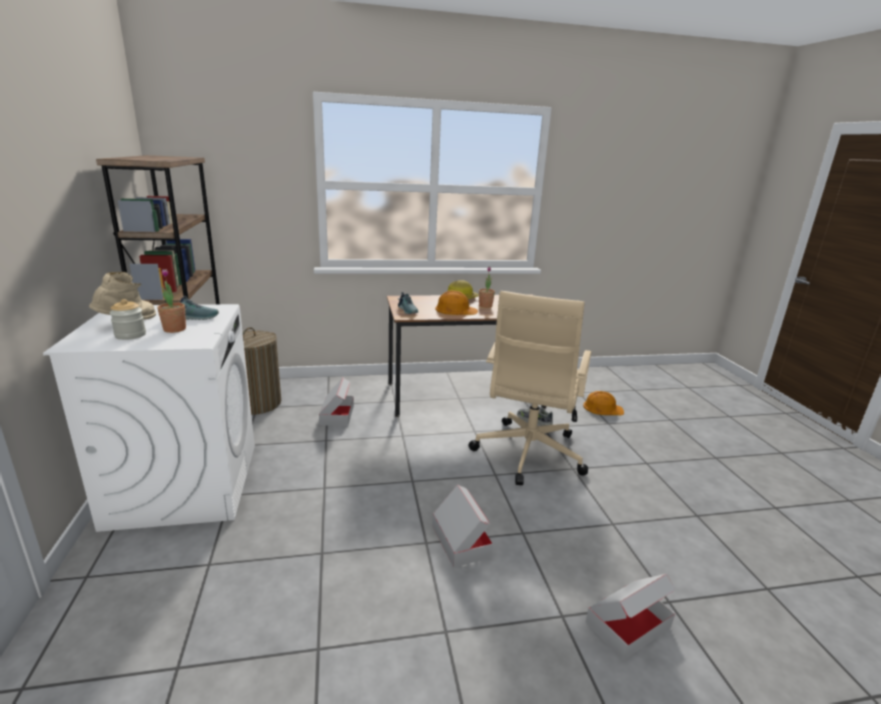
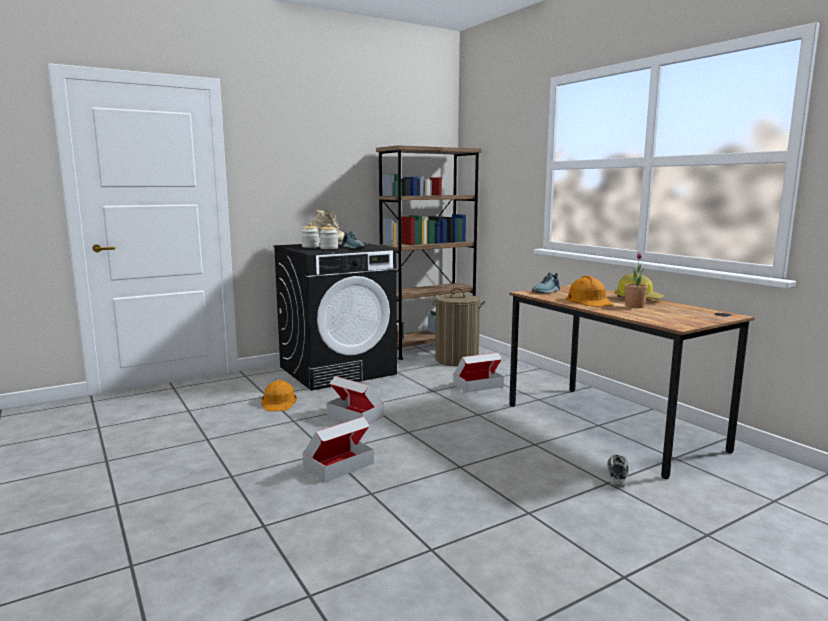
camera: 70 degrees right, 10 degrees down
white washing machine [43,304,255,532] -> black washing machine [273,242,397,391]
potted plant [157,269,186,333] -> jar [320,224,338,249]
beige office chair [468,291,592,485] -> none
orange hard hat [583,391,624,415] -> orange hard hat moved to [261,380,297,411]
cardboard box [585,574,675,661] -> cardboard box moved to [326,376,384,424]

